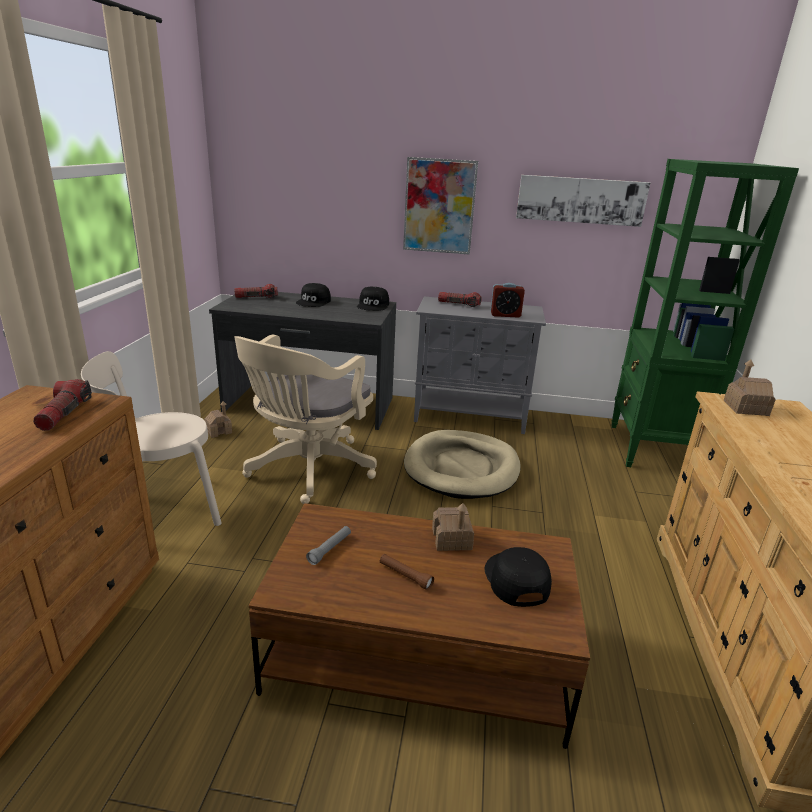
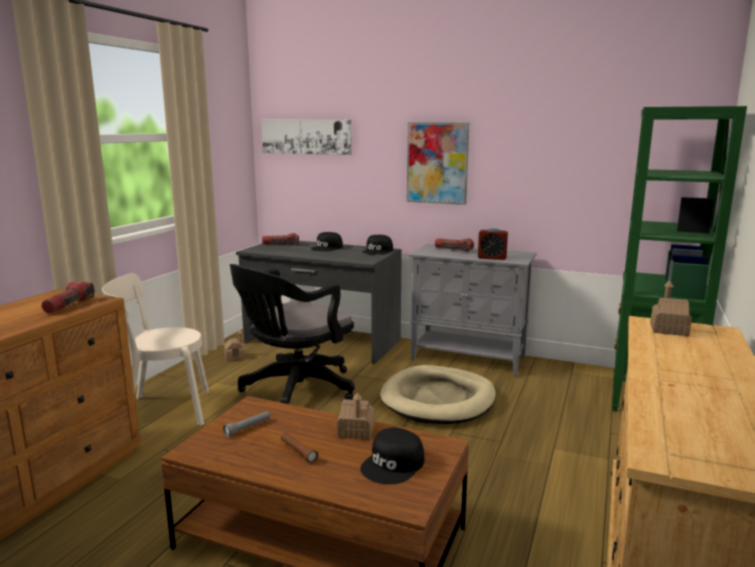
camera: 15 degrees right, 10 degrees down
beige office chair [234,334,377,504] -> black office chair [230,264,355,404]
black cap [484,547,552,607] -> black cap turned 150 degrees counterclockwise [360,427,425,484]
picture [516,175,650,227] -> picture moved to [261,120,352,155]

